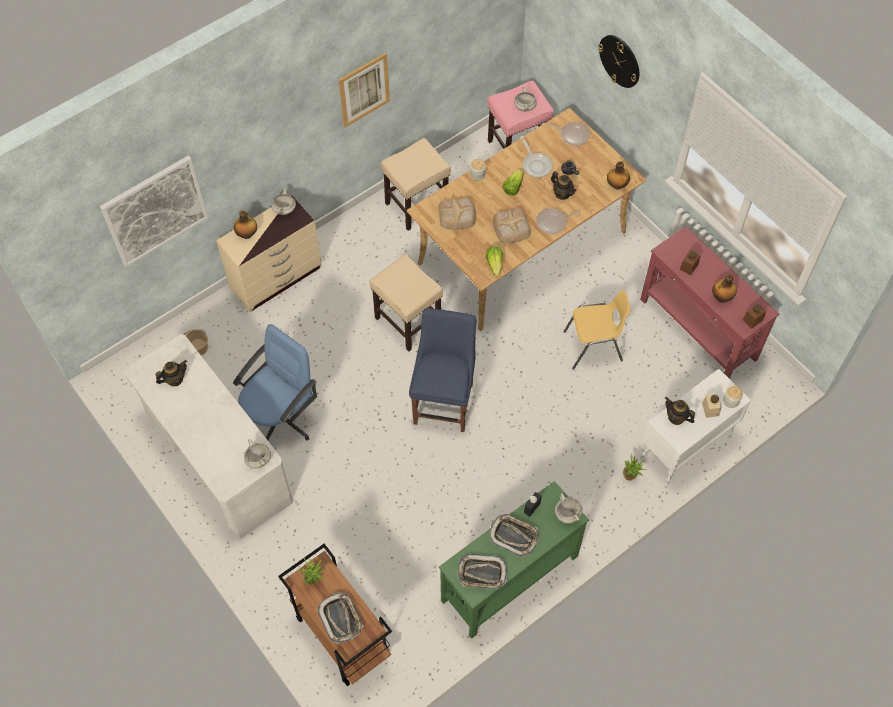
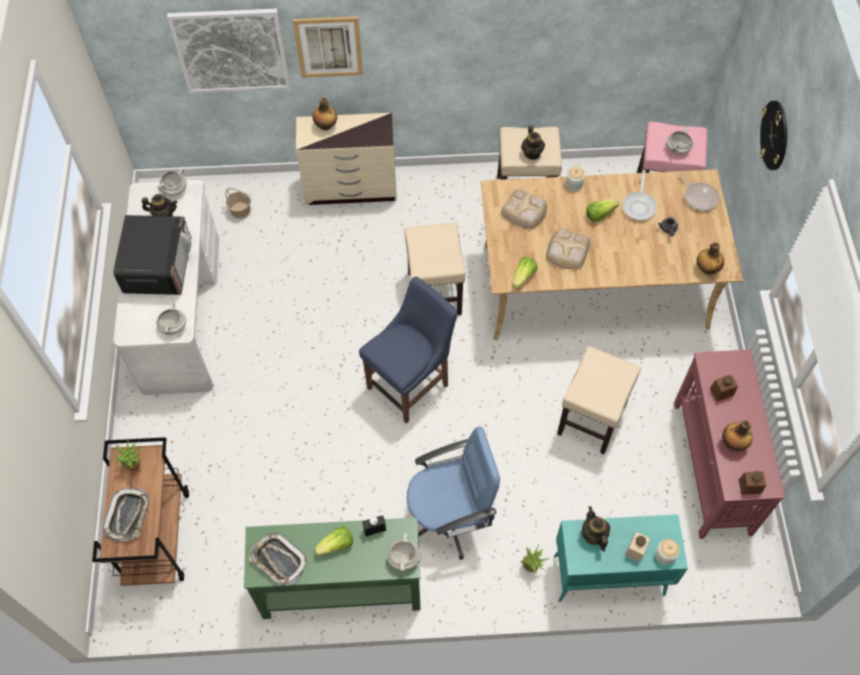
camera: 35 degrees right, 0 degrees up
blue office chair [233,324,317,441] -> blue office chair moved to [407,427,500,560]
white cooking pot [271,188,296,215] -> white cooking pot moved to [158,168,187,195]
picture [338,52,390,127] -> picture moved to [293,16,363,78]
tray [490,514,539,557] -> lettuce [314,526,353,556]
frying pan [536,208,581,234] -> none
teapot [551,171,576,200] -> teapot moved to [521,126,545,160]
yellow chair [564,290,630,370] -> beige stool [557,346,641,454]
white cabinet [640,369,751,487] -> turquoise cabinet [554,514,688,602]
none -> microwave [113,215,191,295]

